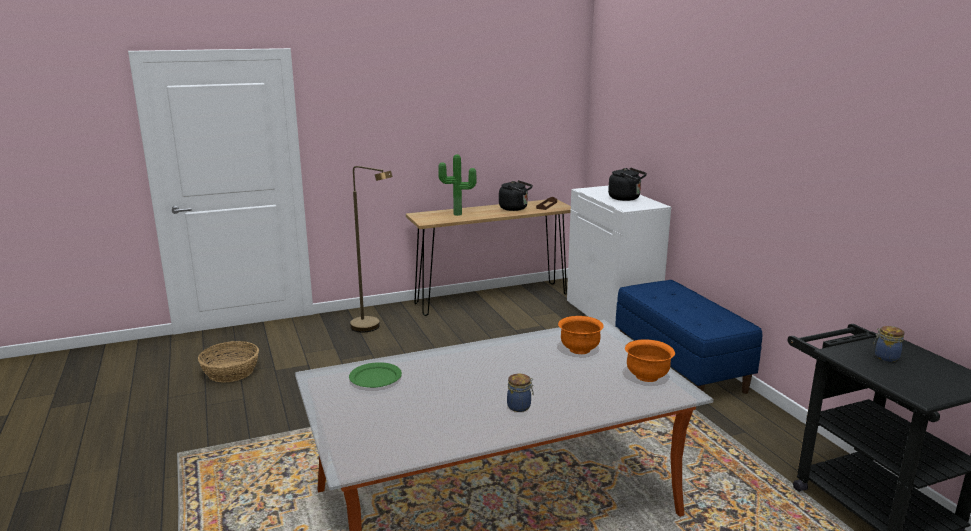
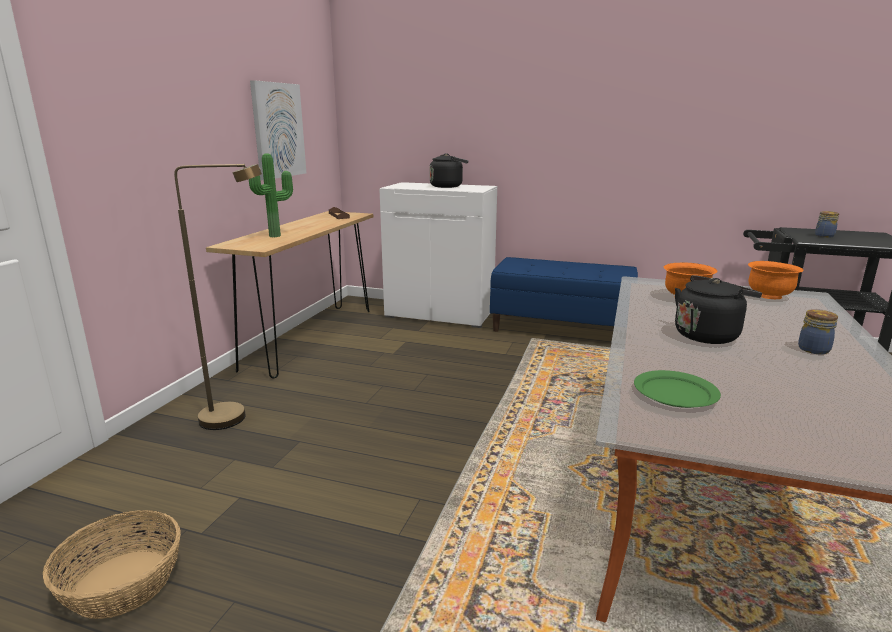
camera: 50 degrees left, 0 degrees up
black kettle [499,180,533,211] -> black kettle moved to [675,275,762,344]
none -> picture [250,80,306,180]

